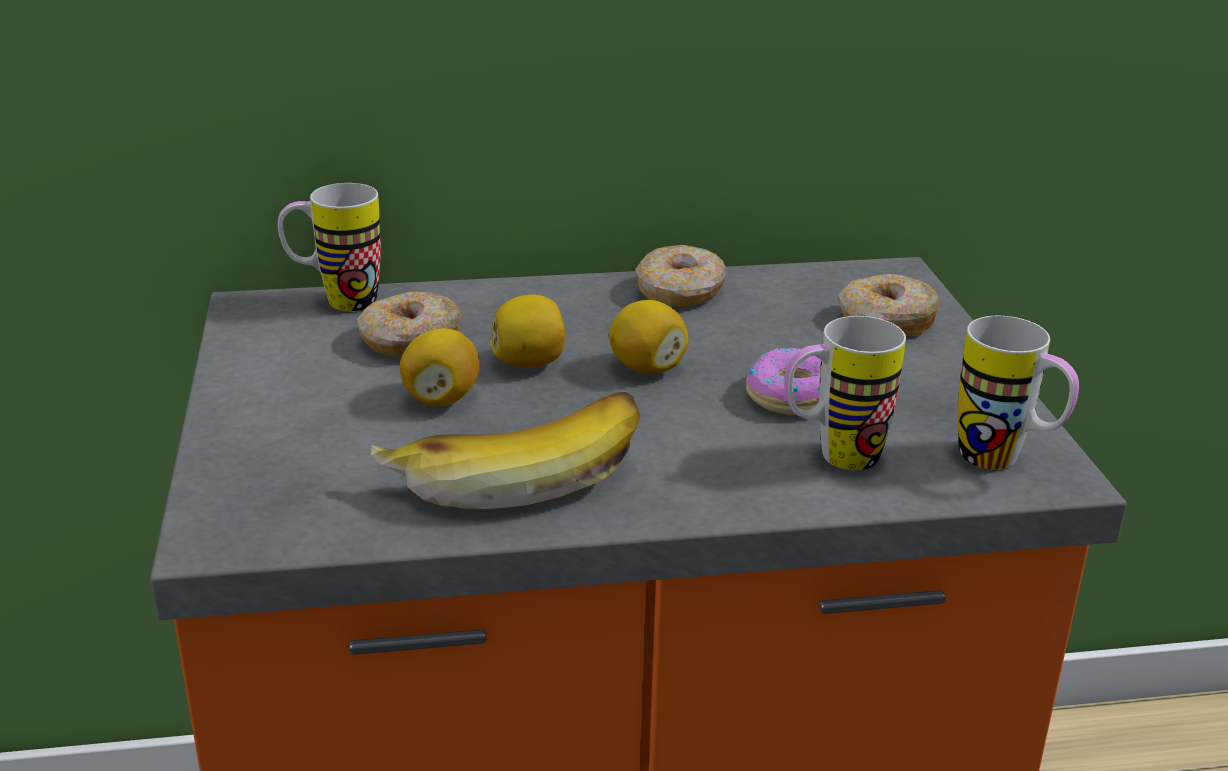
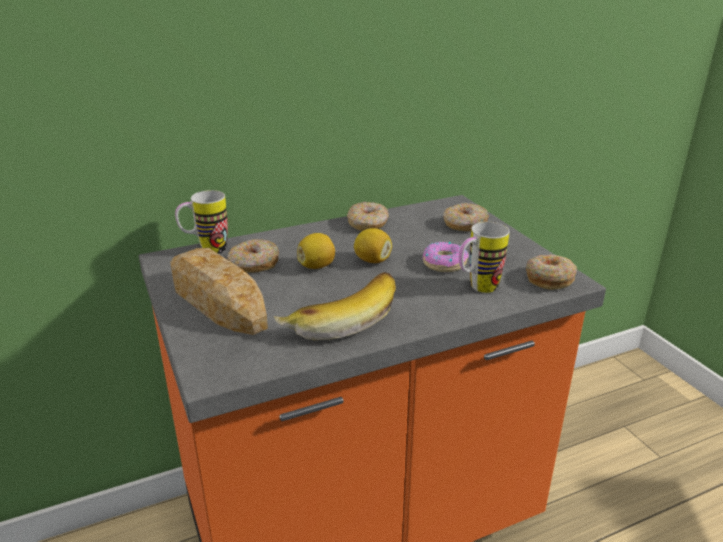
camera: 15 degrees left, 0 degrees up
lemon [400,328,479,406] -> none
mug [958,316,1079,469] -> donut [526,254,577,290]
none -> bread [170,248,268,335]

